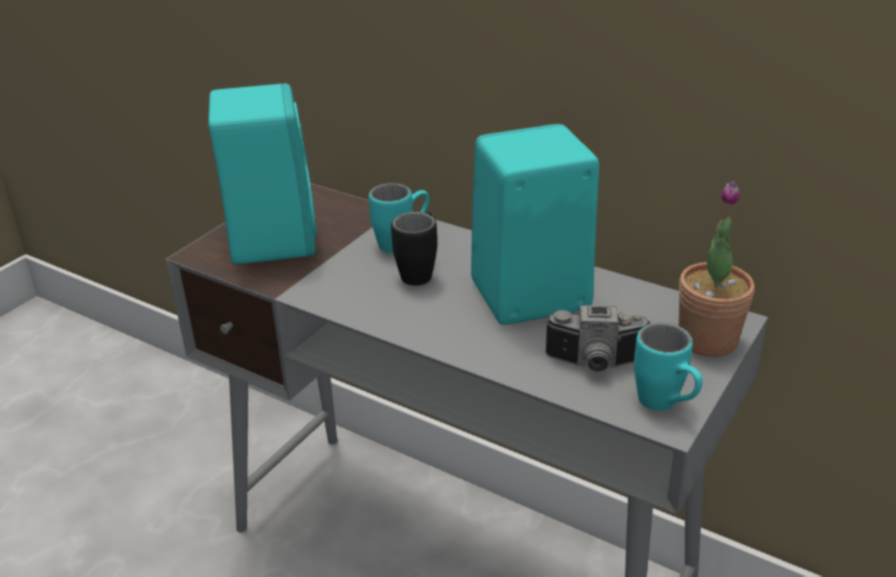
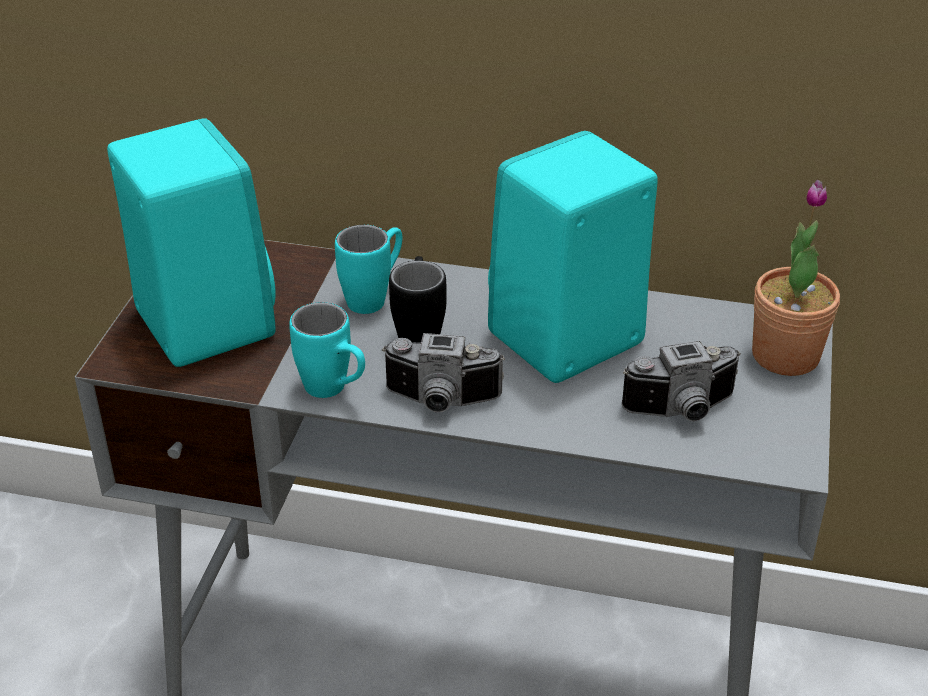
camera: 20 degrees left, 5 degrees up
turquoise mug [634,322,702,411] -> turquoise mug moved to [289,302,365,398]
none -> camera [382,333,505,412]

